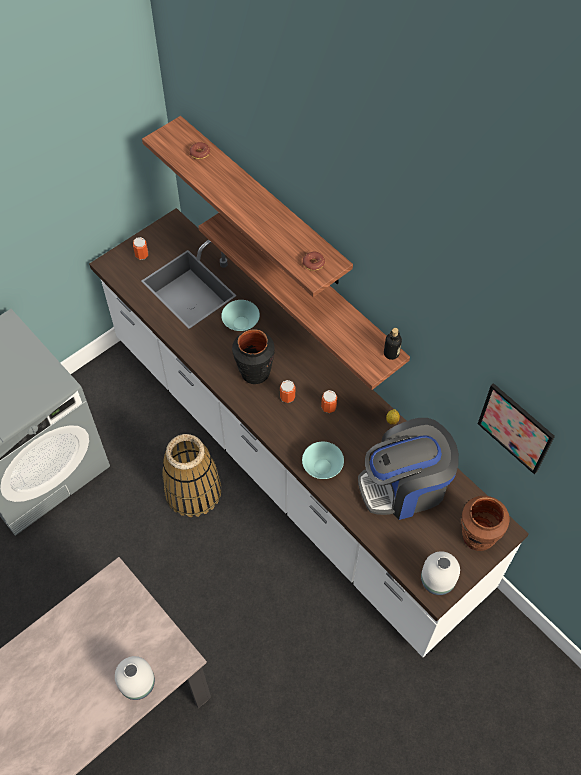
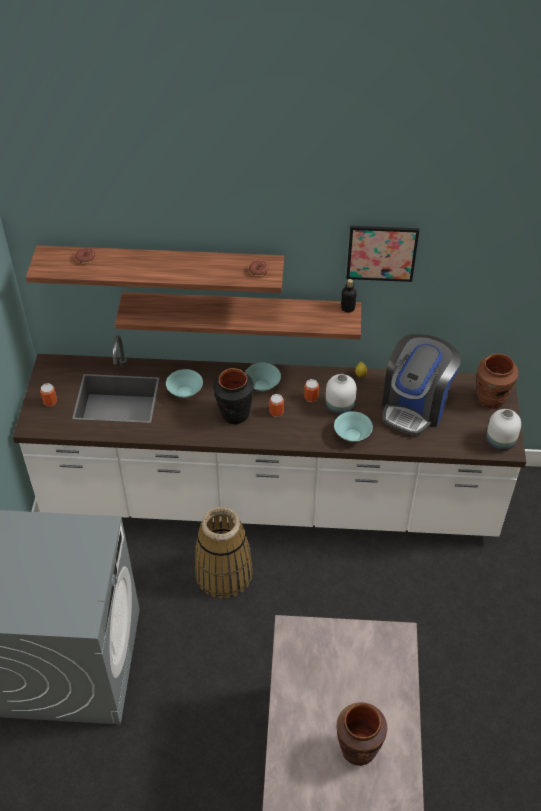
camera: 45 degrees left, 10 degrees down
white vase [115,656,155,700] -> white vase moved to [325,374,357,415]
picture [478,383,555,474] -> picture moved to [346,226,419,282]
none -> turquoise bowl [245,363,281,391]
none -> brown vase [336,702,388,766]

